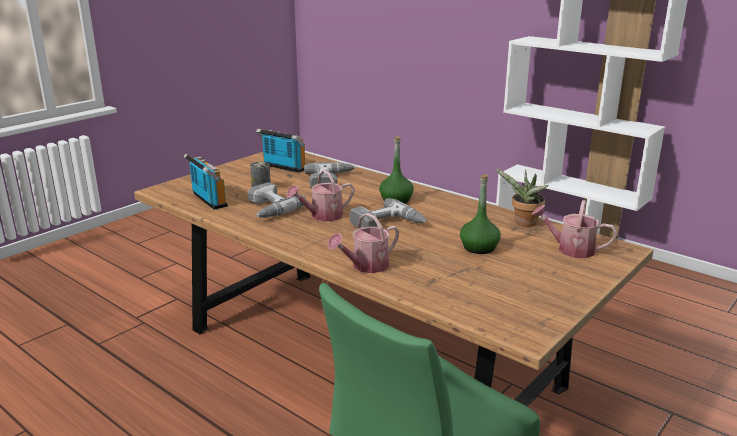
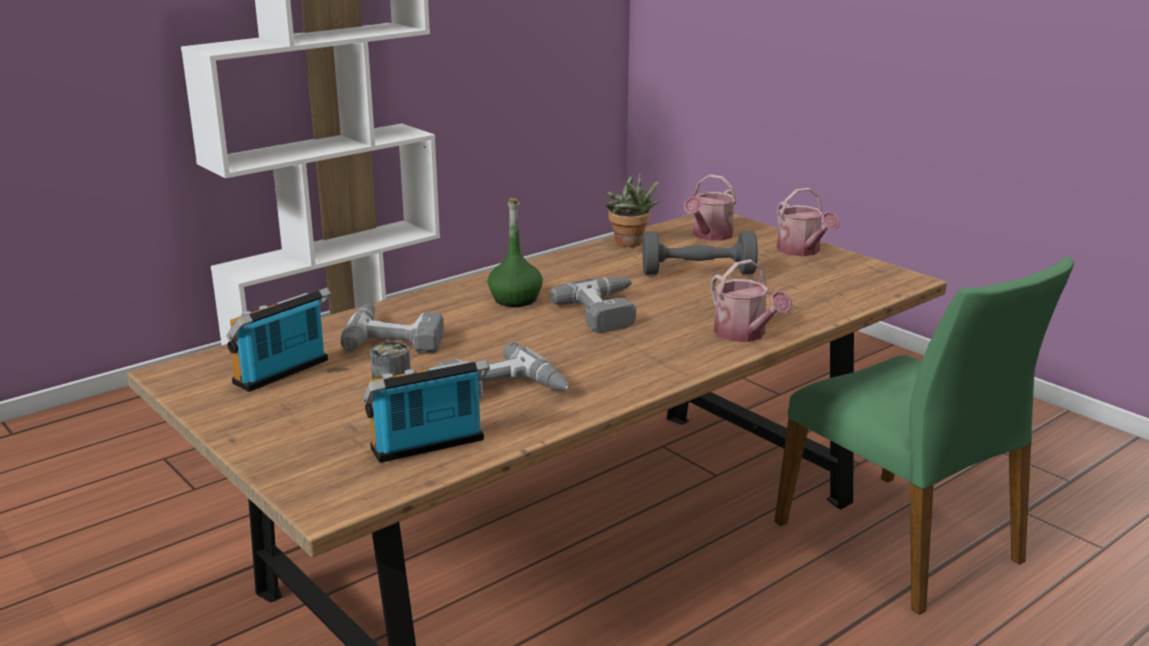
camera: 80 degrees left, 0 degrees up
watering can [286,170,354,222] -> watering can moved to [776,188,840,256]
green bottle [460,174,501,254] -> grey dumbbell [643,231,758,275]

